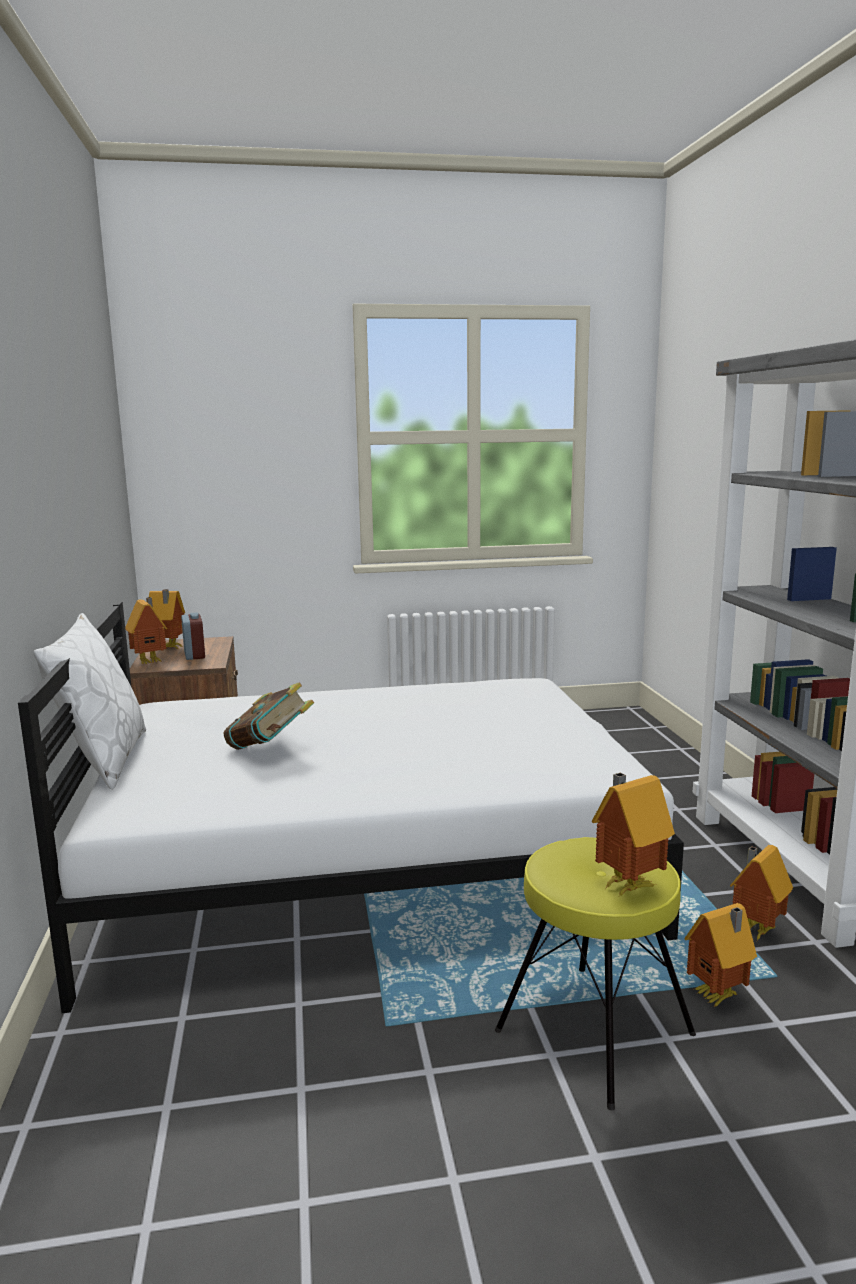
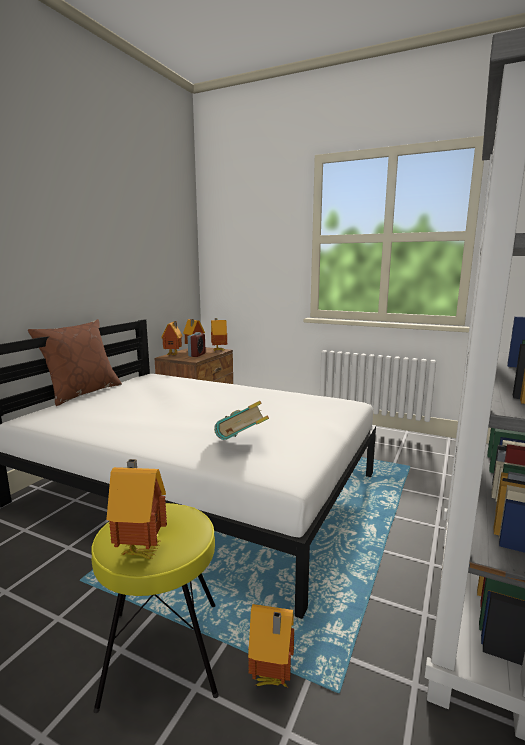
camera: 35 degrees right, 0 degrees up
white pillow [33,613,146,790] -> brown pillow [28,319,122,406]
book [223,682,314,750] -> book moved to [214,401,269,440]
toy house [730,845,793,940] -> toy house moved to [211,318,227,351]

